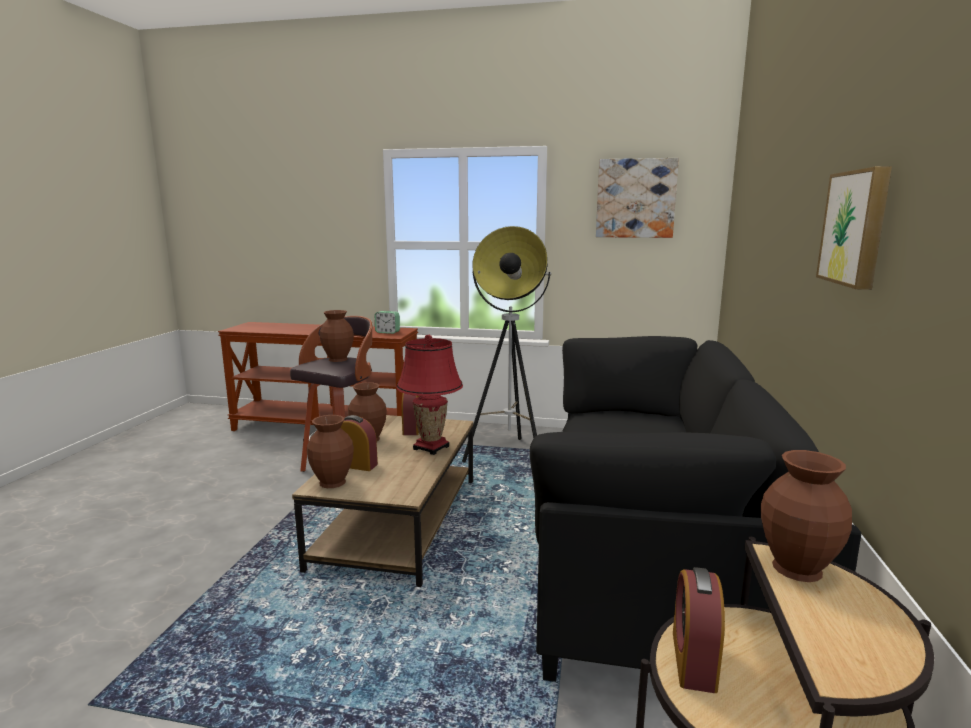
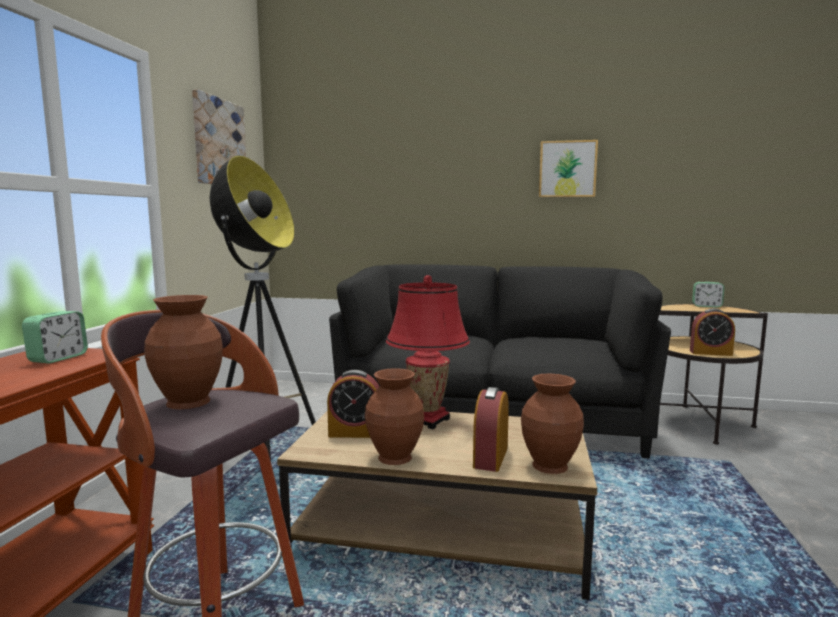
camera: 90 degrees left, 5 degrees down
brown vase [761,450,852,582] -> none
none -> alarm clock [692,282,724,308]

